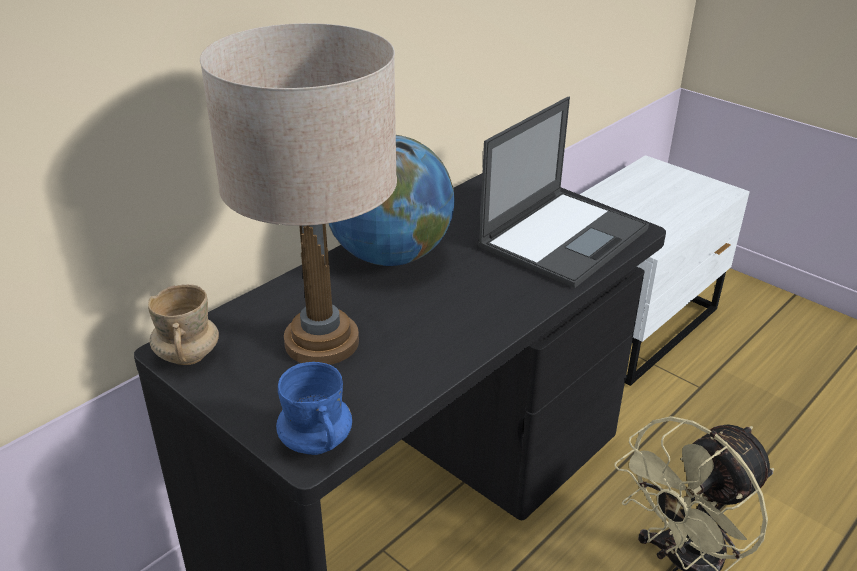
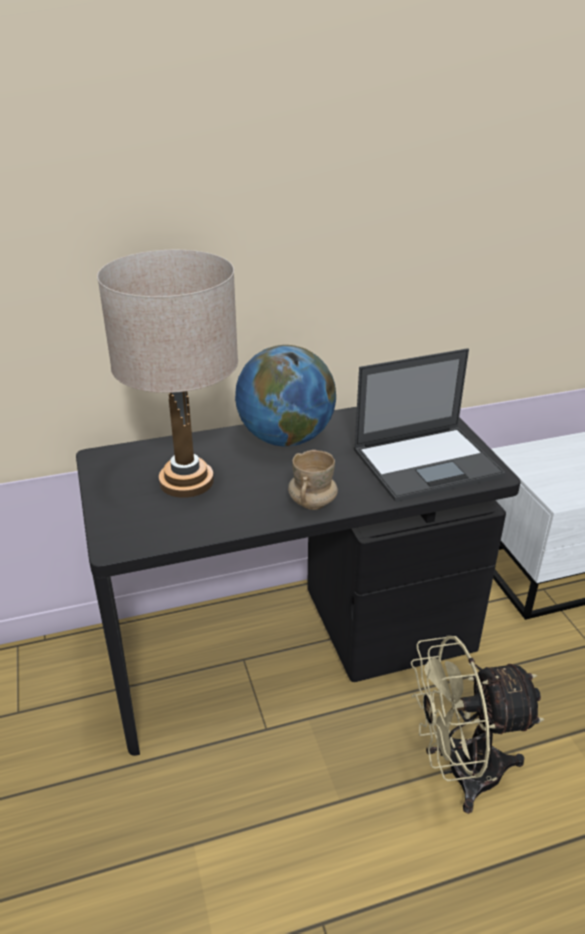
camera: 30 degrees right, 0 degrees up
beige mug [148,284,219,365] -> beige mug moved to [288,450,338,510]
blue mug [276,362,352,455] -> none

